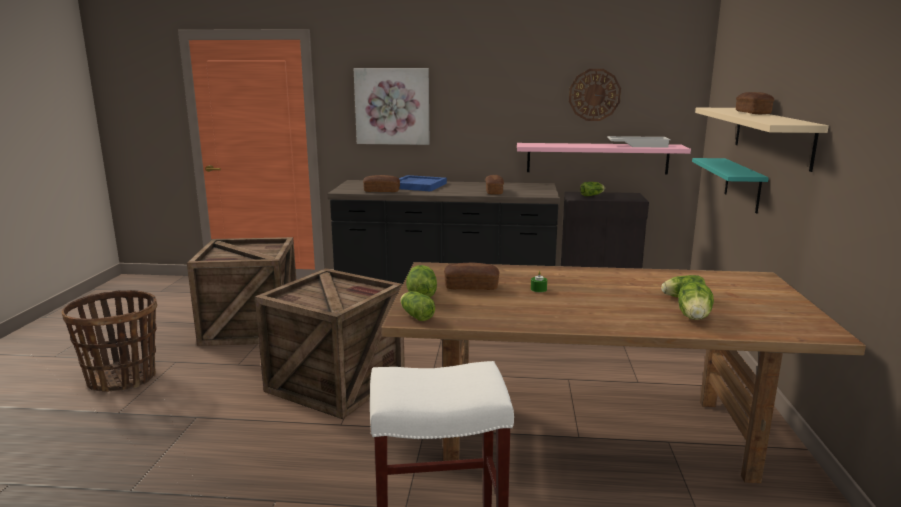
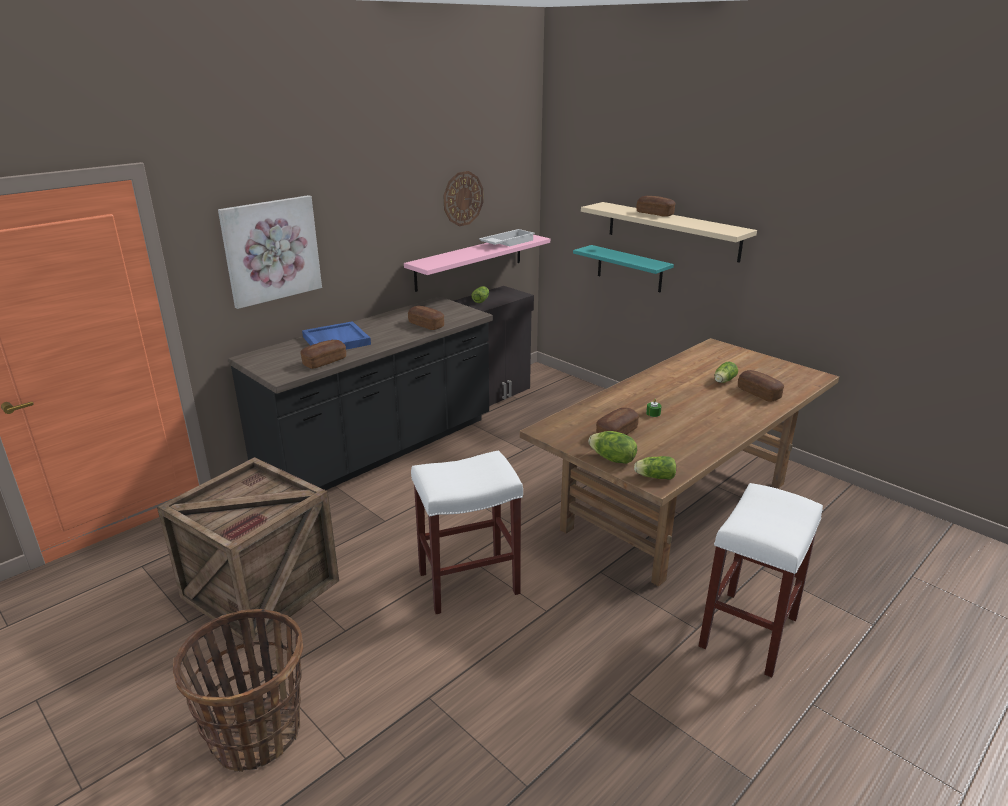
camera: 50 degrees left, 10 degrees up
crate [255,268,405,419] -> white stool [411,450,523,614]
lettuce [678,281,714,320] -> bread [738,370,784,402]

